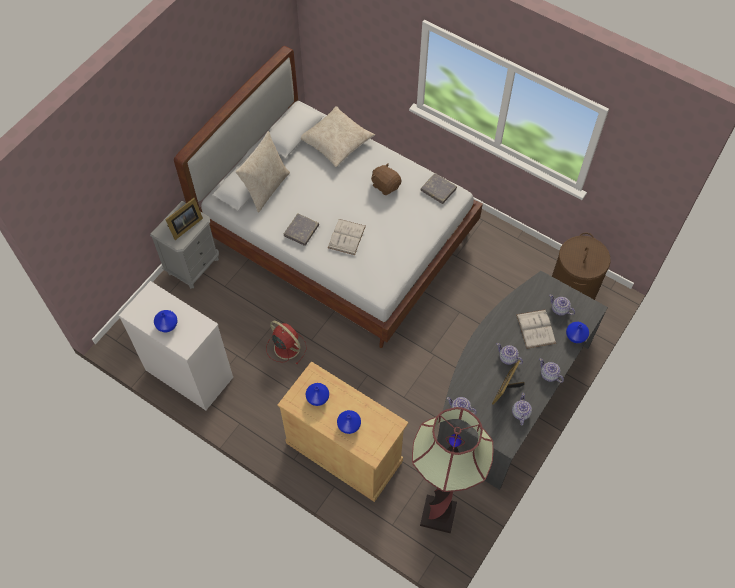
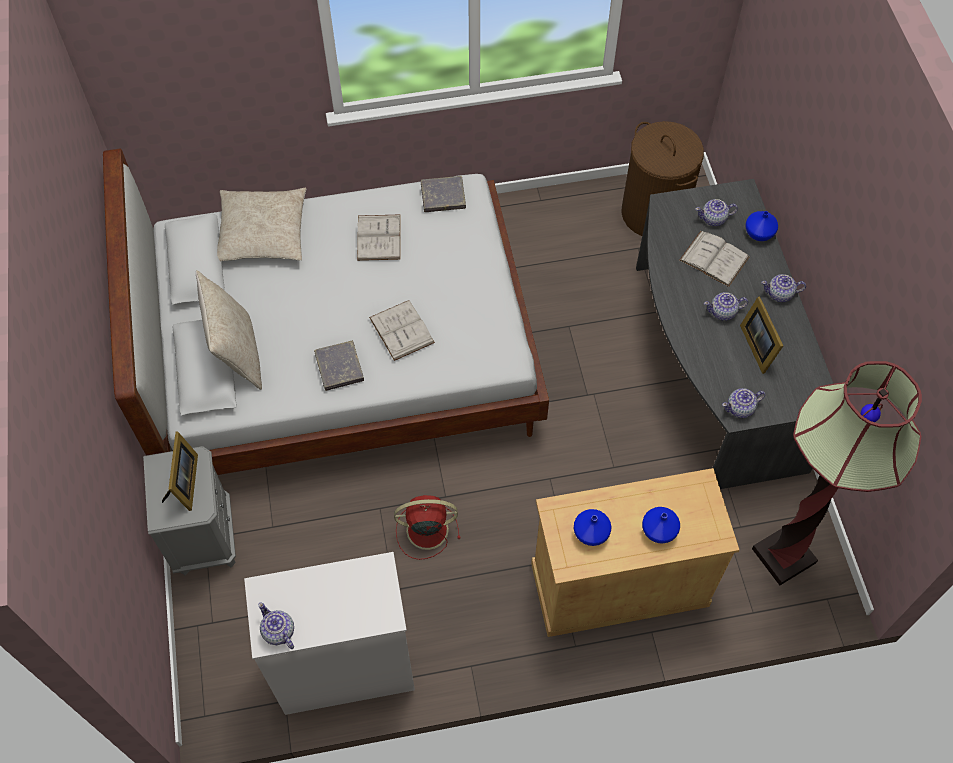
camera: 45 degrees left, 0 degrees up
blue vase [154,310,178,332] -> none
brown plush toy [371,163,401,195] -> white book [357,214,401,261]
teapot [512,393,532,425] -> teapot moved to [258,602,294,649]

